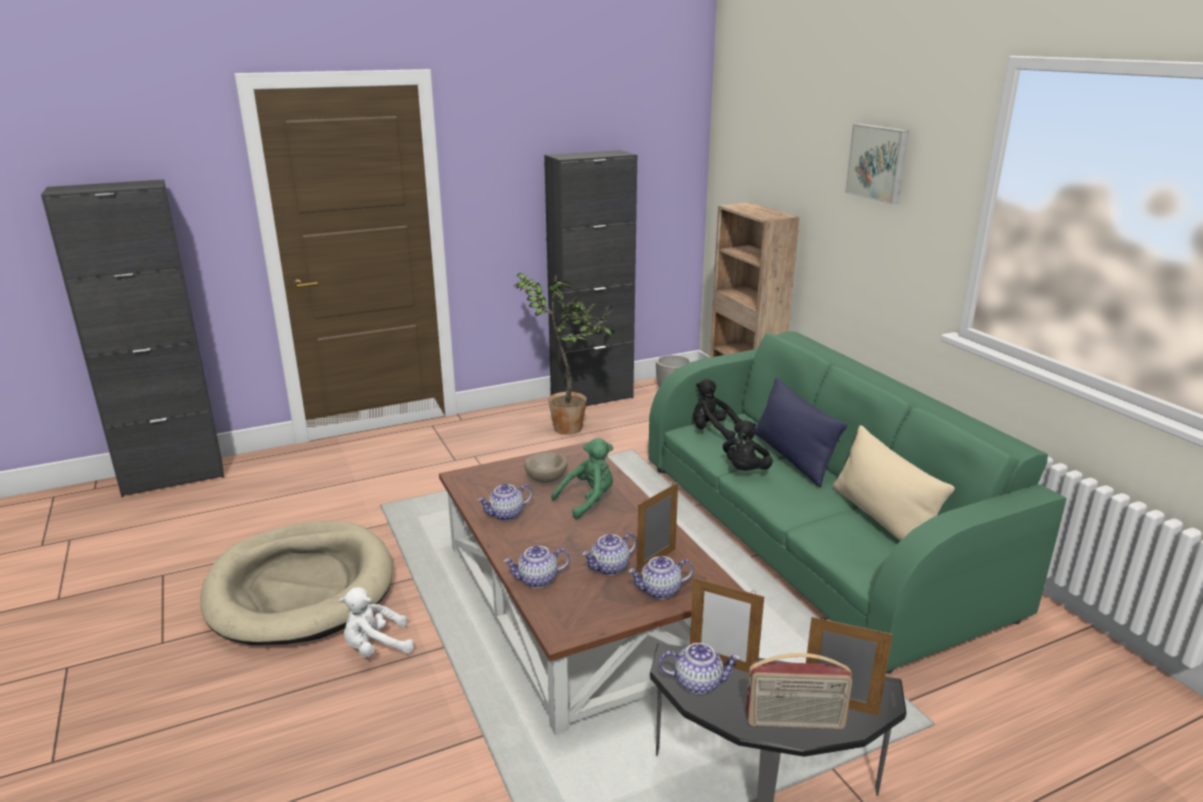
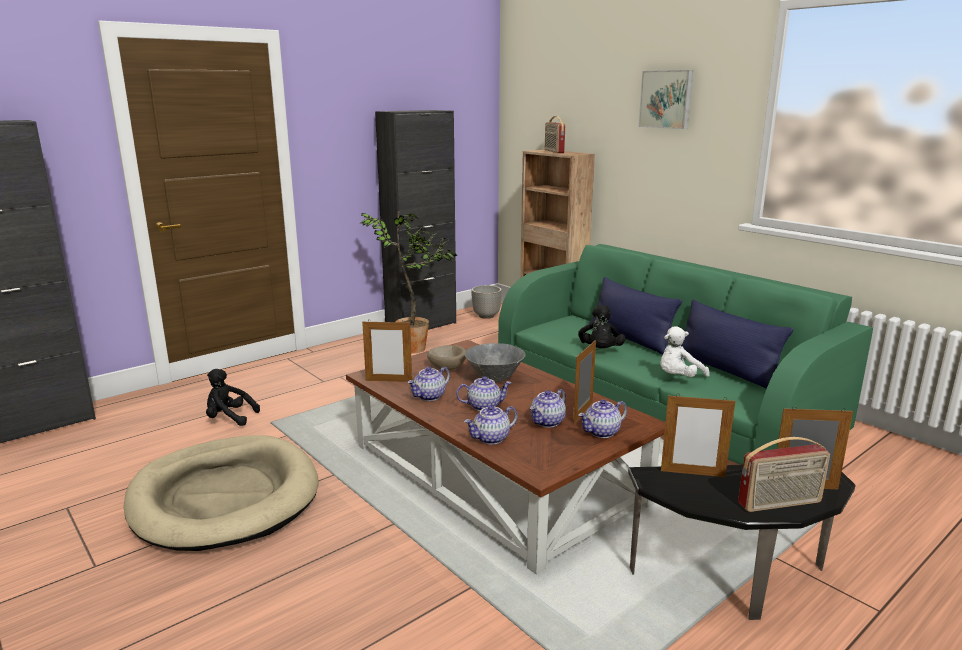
camera: 15 degrees left, 5 degrees down
white plush toy [339,587,414,657] -> white plush toy moved to [660,326,710,377]
green plush toy [551,438,613,520] -> grey bowl [465,343,526,383]
teapot [659,643,741,694] -> teapot moved to [456,376,512,411]
black plush toy [693,379,743,441] -> black plush toy moved to [206,369,260,426]
beige pillow [833,425,955,541] -> blue pillow [681,300,793,389]
none -> picture frame [362,320,412,382]
none -> radio [545,116,565,153]

